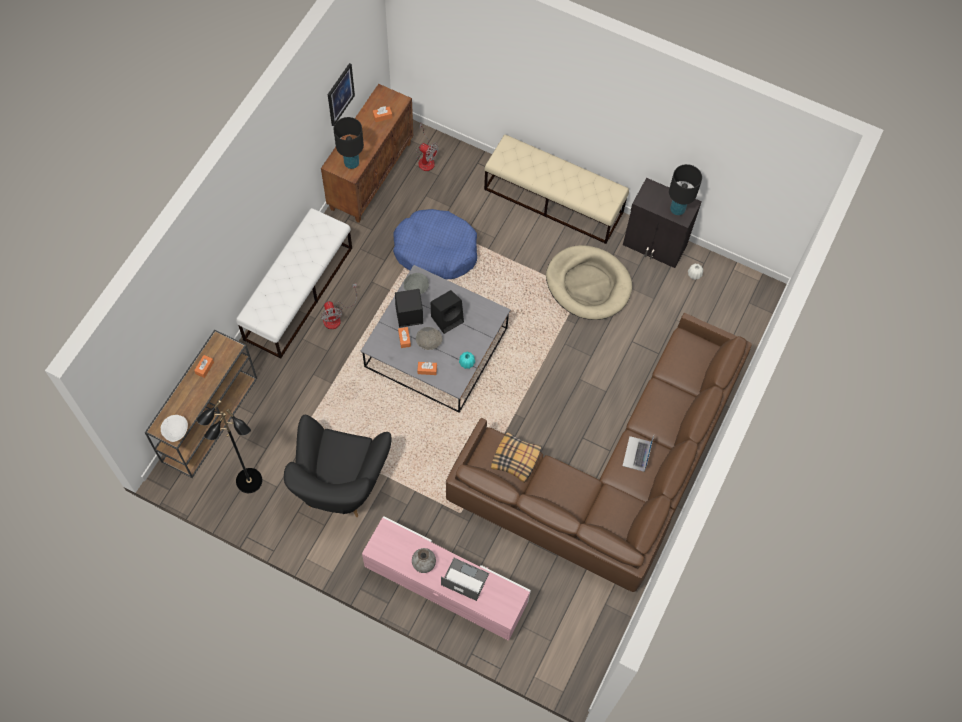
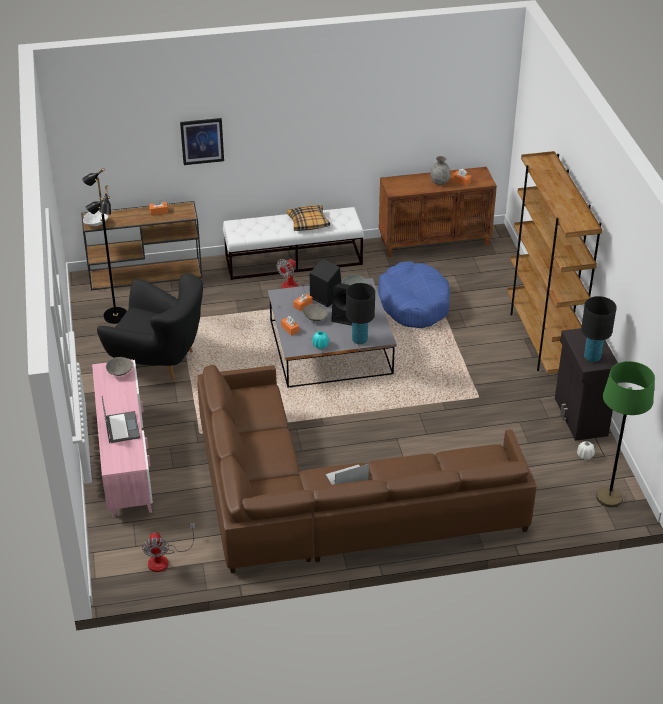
camera: 55 degrees right, 25 degrees down
black armchair [284,415,391,517] -> black armchair turned 135 degrees counterclockwise [97,273,203,381]
picture [328,63,355,126] -> picture moved to [180,118,224,165]
black table lamp [334,117,364,169] -> black table lamp moved to [346,283,375,344]
grey vase [412,548,436,573] -> grey vase moved to [430,156,450,185]
fan [416,122,439,171] -> fan moved to [142,523,195,572]
beige bench [484,135,629,244] -> brown bookcase [507,151,602,374]
pillow [491,432,541,483] -> pillow moved to [287,205,330,231]
beige dog bed [546,245,632,320] -> none
none -> grey bowl [106,357,133,376]
none -> green floor lamp [596,361,655,507]

